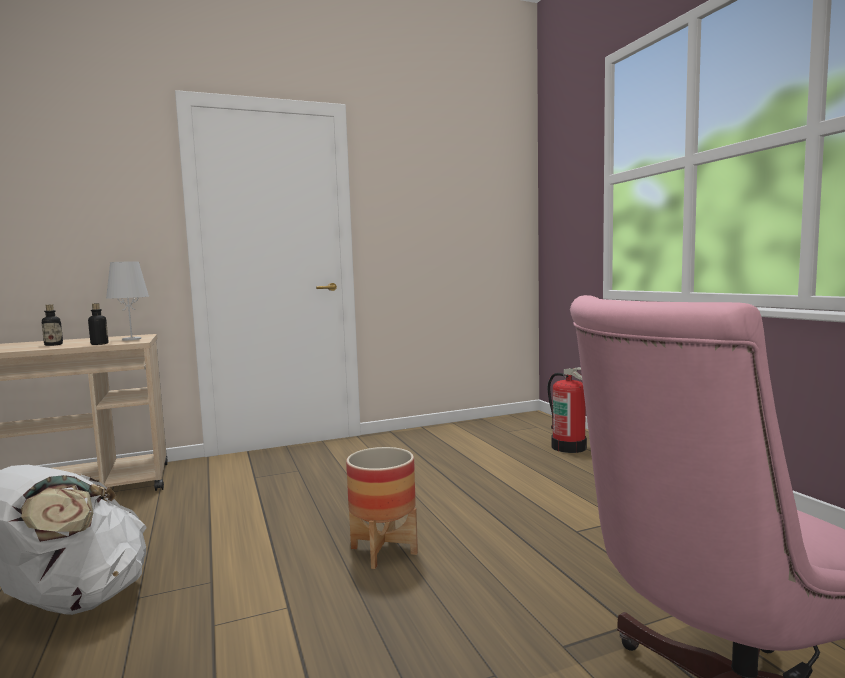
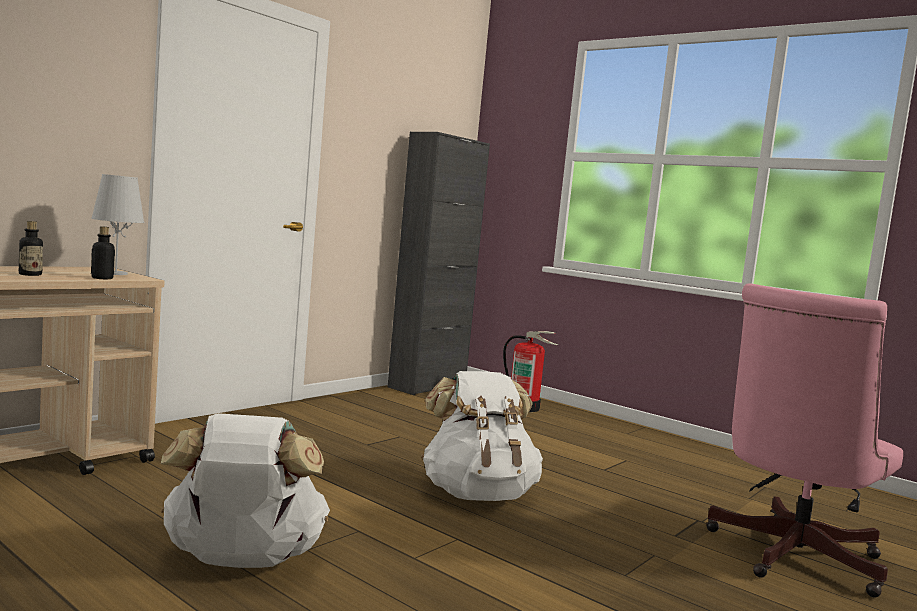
camera: 30 degrees left, 0 degrees up
planter [346,447,418,569] -> white backpack [421,371,543,501]
none -> black cabinet [388,132,490,395]

